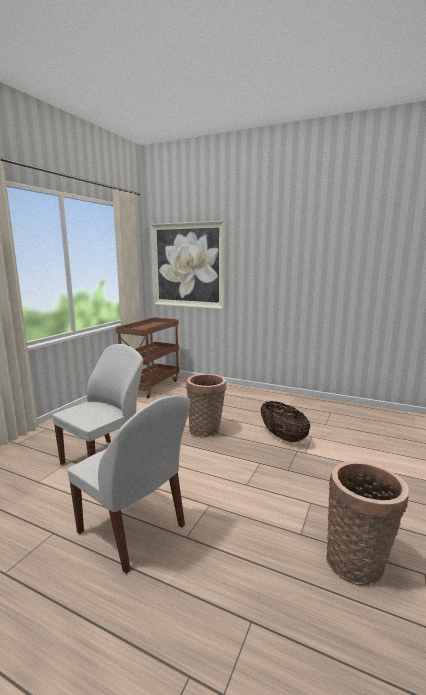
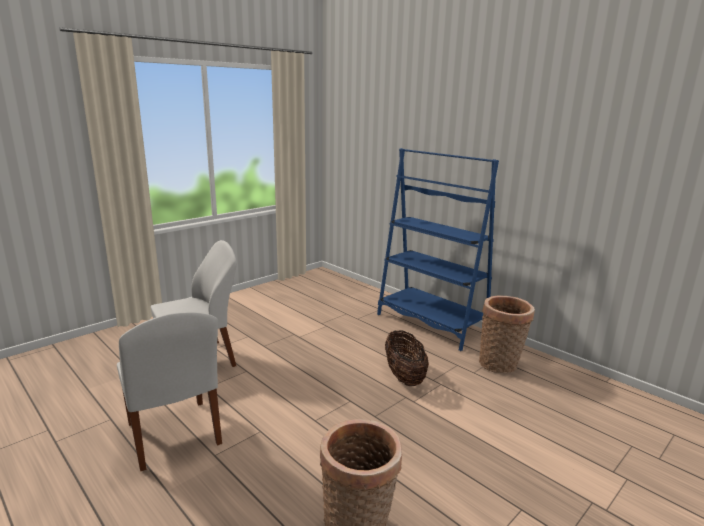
camera: 20 degrees right, 5 degrees up
brown cart [116,317,180,398] -> none
picture [150,221,226,309] -> none
basket [186,374,226,438] -> basket moved to [479,296,535,374]
none -> blue bookcase [377,148,499,351]

